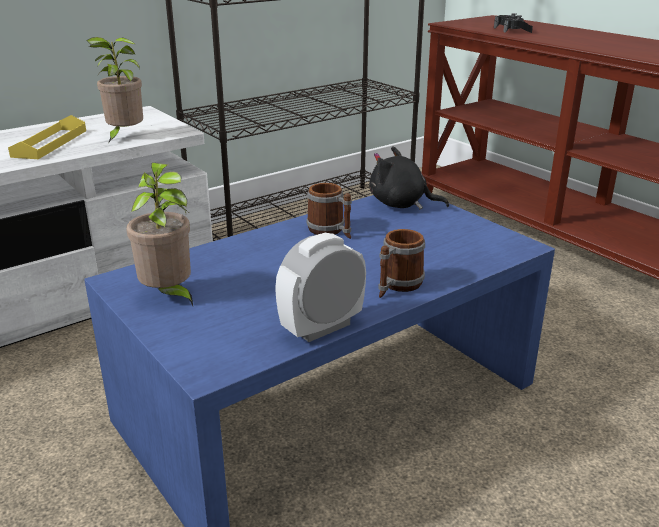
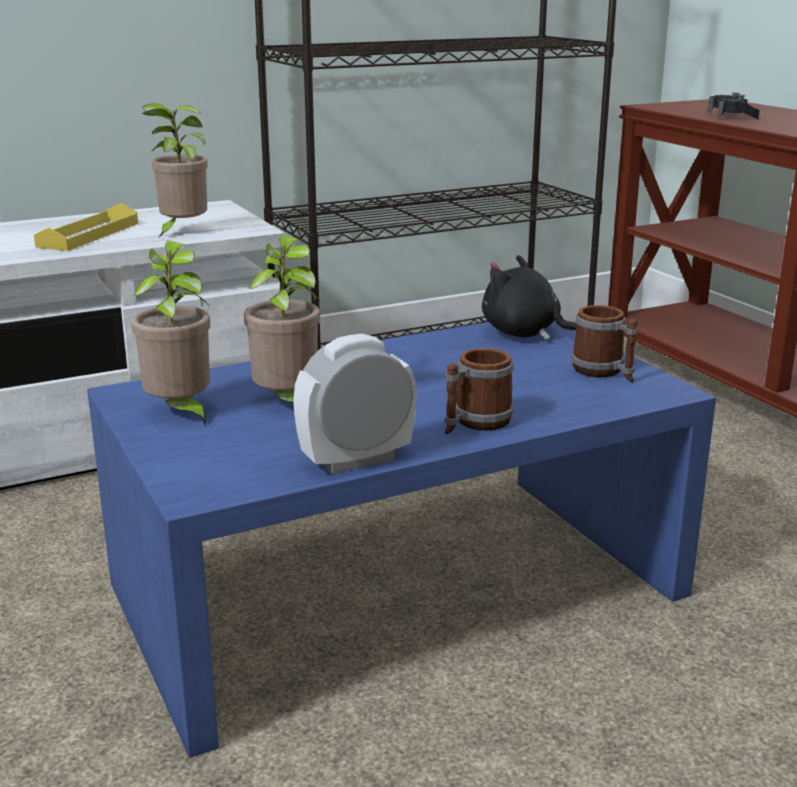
camera: 10 degrees right, 5 degrees down
mug [306,183,352,239] -> mug moved to [571,305,638,383]
none -> potted plant [244,235,322,402]

